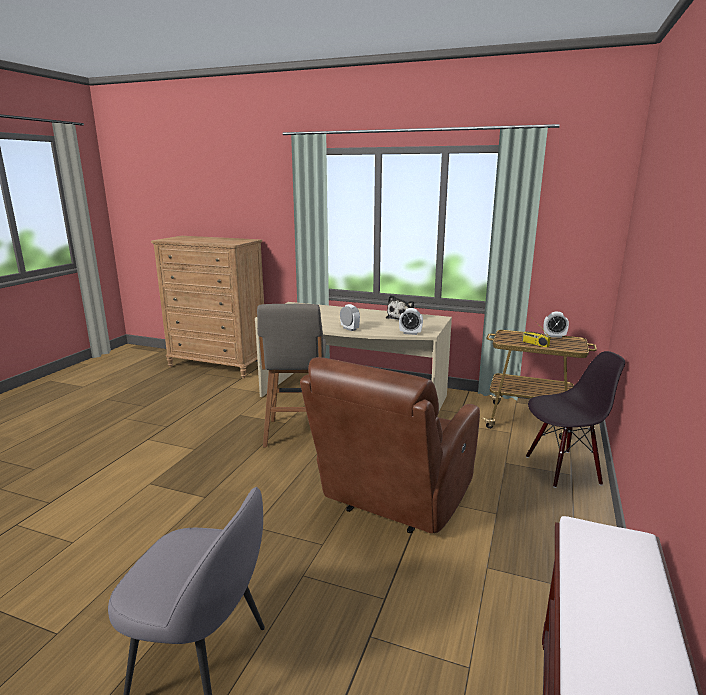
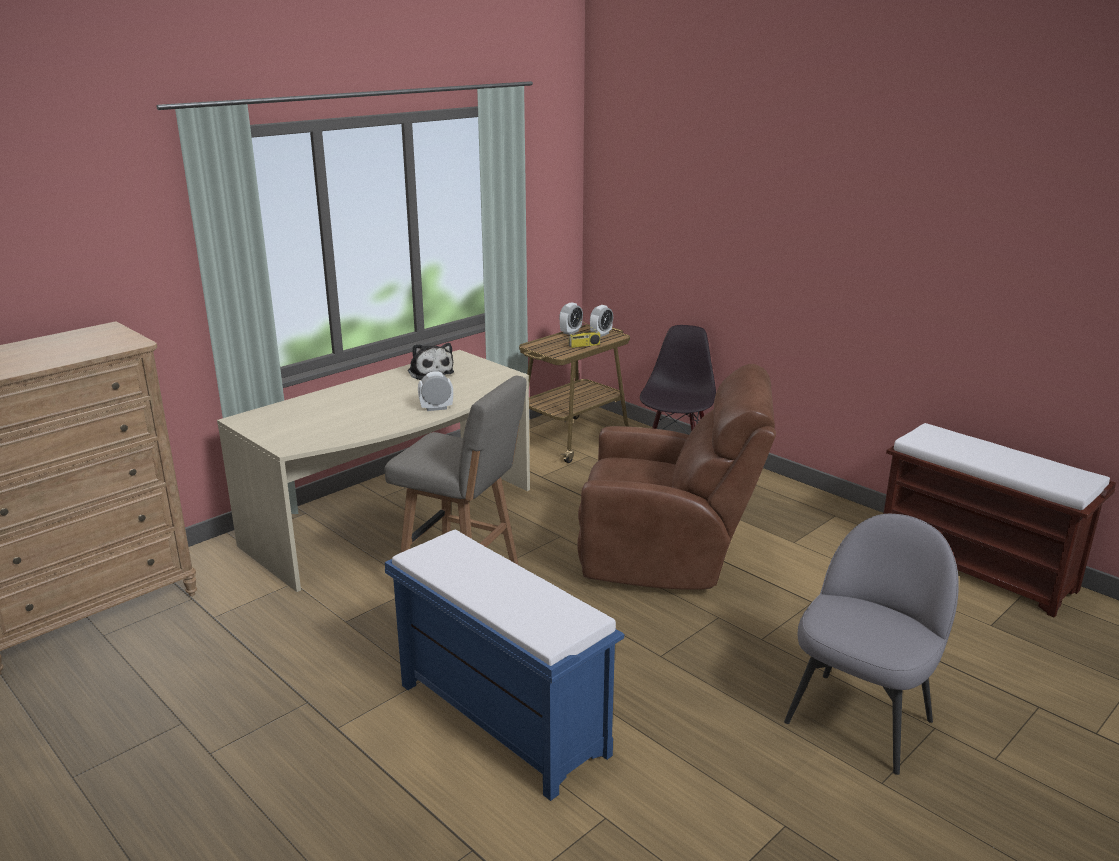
camera: 65 degrees left, 5 degrees up
brown armchair [300,357,480,533] -> brown armchair turned 45 degrees counterclockwise [577,364,776,590]
alarm clock [399,308,423,335] -> alarm clock moved to [590,305,613,337]
none -> blue bench [385,530,624,801]

